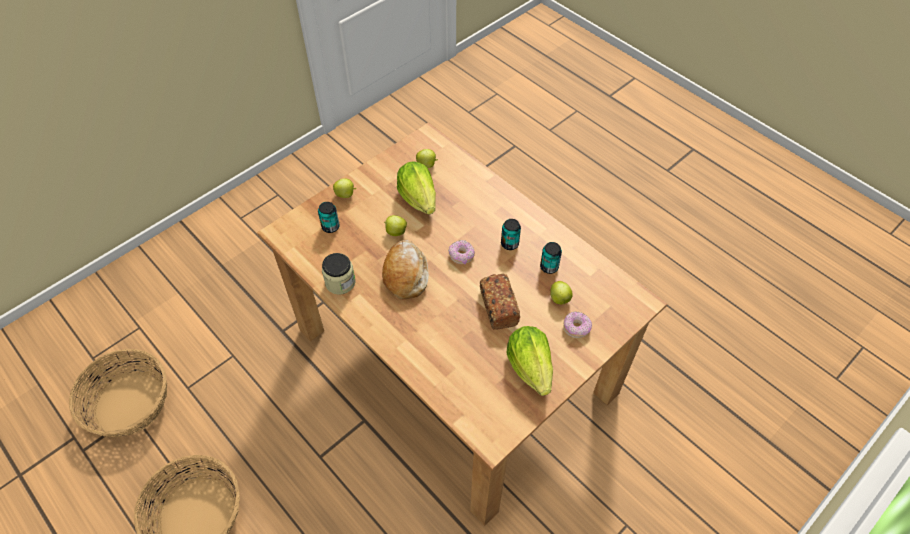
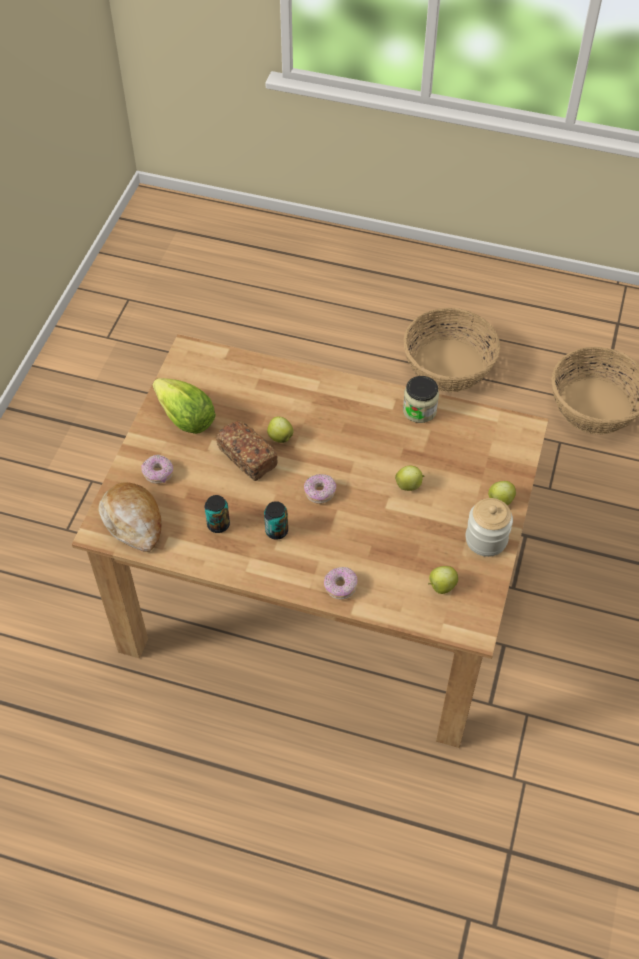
camera: 150 degrees right, 0 degrees up
can [318,202,340,233] -> none
bread [382,240,429,299] -> bread moved to [98,482,162,552]
lettuce [397,161,436,215] -> none
apple [550,281,573,304] -> apple moved to [267,417,293,443]
none -> donut [324,567,358,600]
none -> jar [466,498,513,557]

